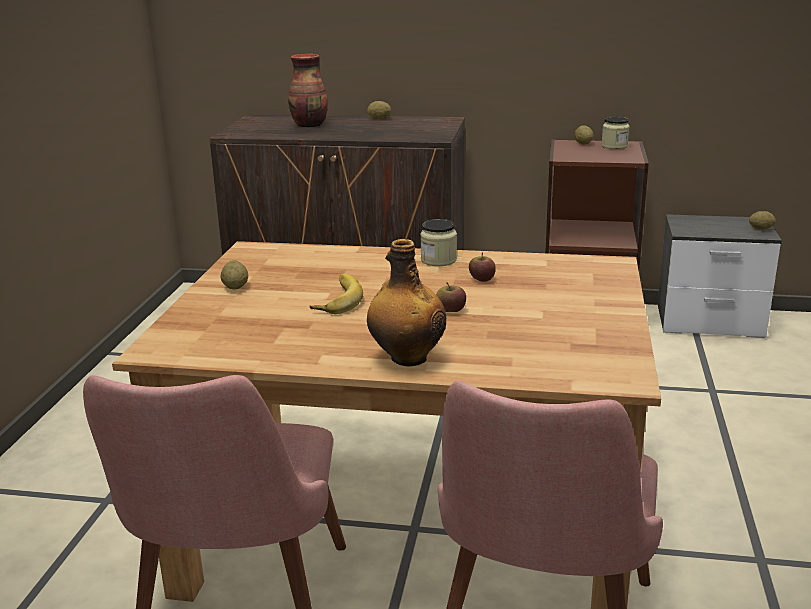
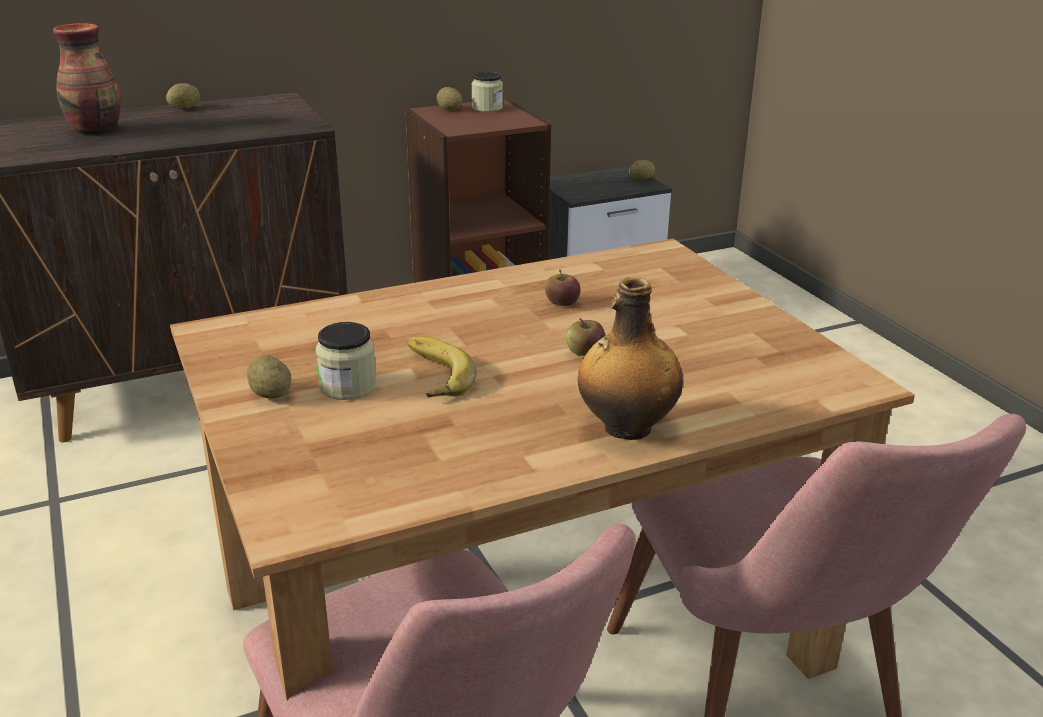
camera: 35 degrees left, 5 degrees up
jar [420,219,457,266] -> jar moved to [316,322,377,400]

